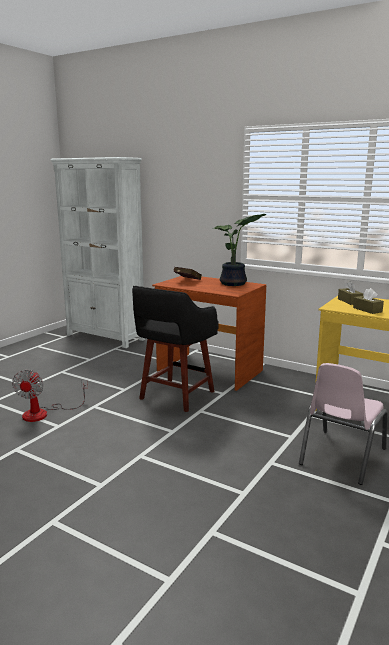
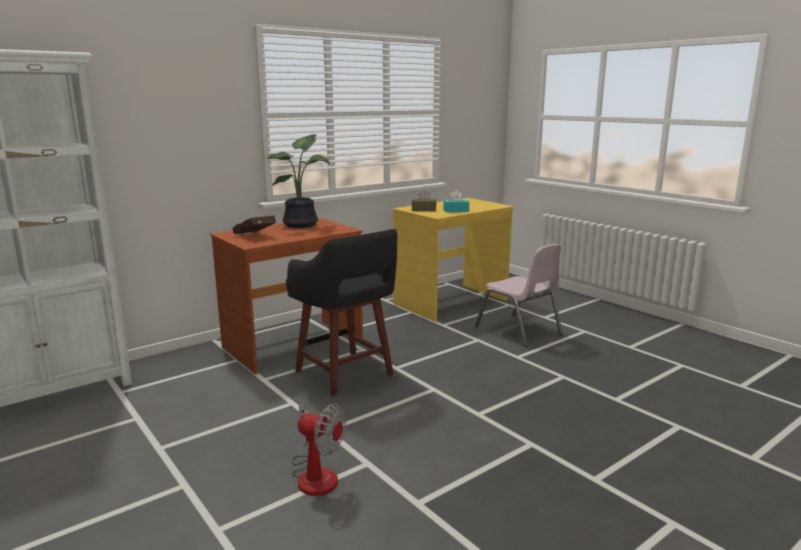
camera: 70 degrees left, 0 degrees up
brown tissue box [353,288,384,314] -> turquoise tissue box [443,190,469,212]

